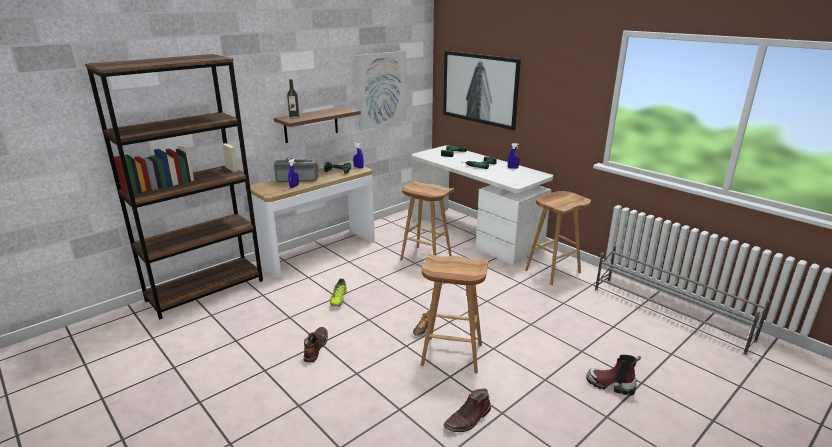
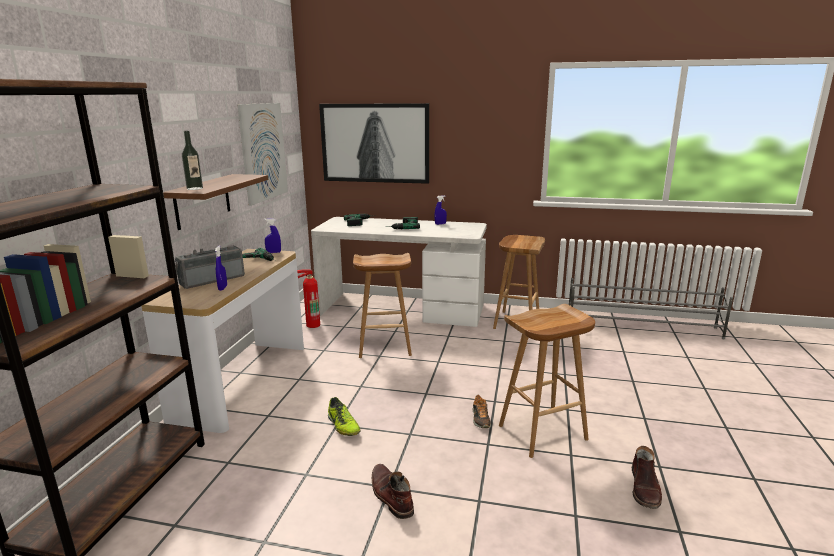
camera: 35 degrees left, 5 degrees down
boot [586,355,641,396] -> none
none -> fire extinguisher [297,270,320,328]

